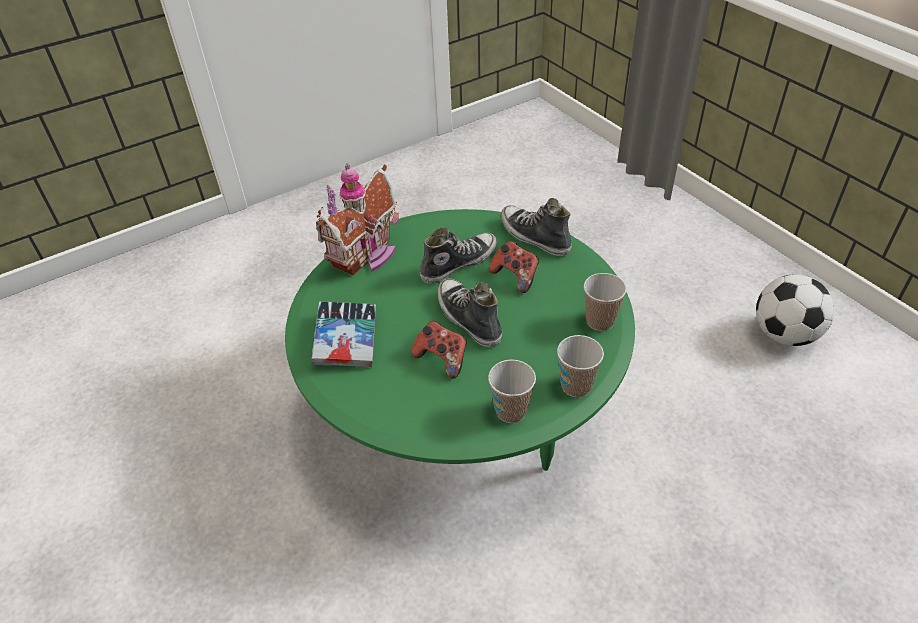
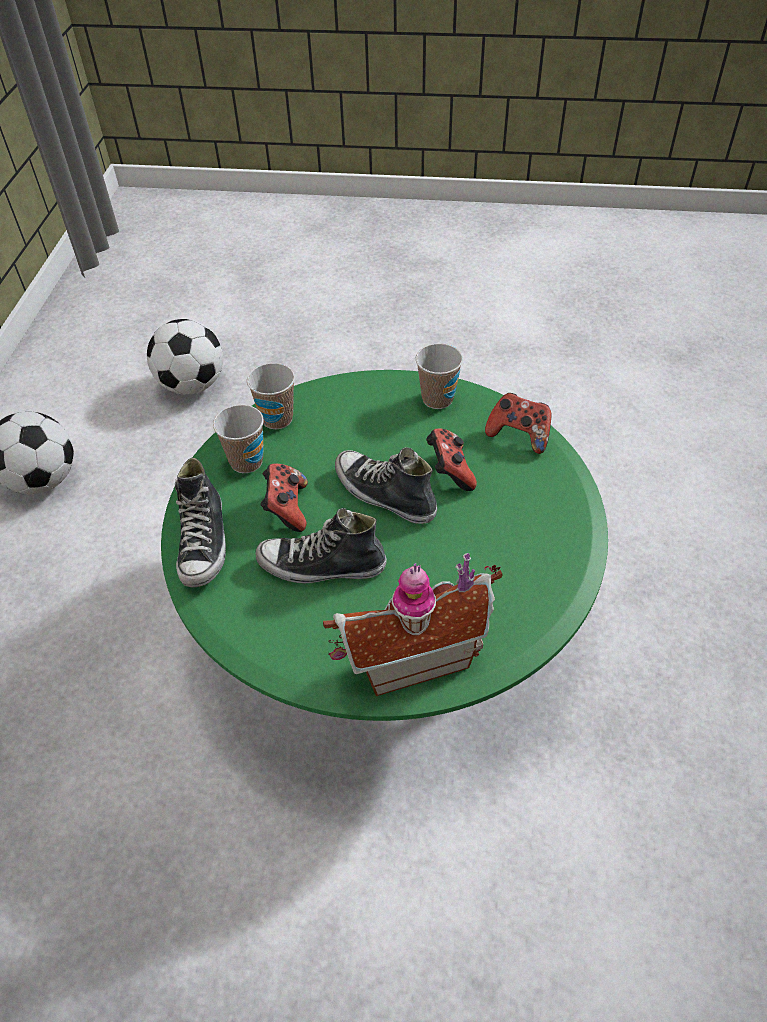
camera: 140 degrees left, 5 degrees up
book [311,302,376,368] -> none
shoe [438,278,502,347] -> shoe turned 120 degrees clockwise [335,447,437,524]
cup [557,335,604,397] -> cup moved to [213,405,264,473]
none -> football [147,319,223,395]
none -> game controller [485,393,552,454]

